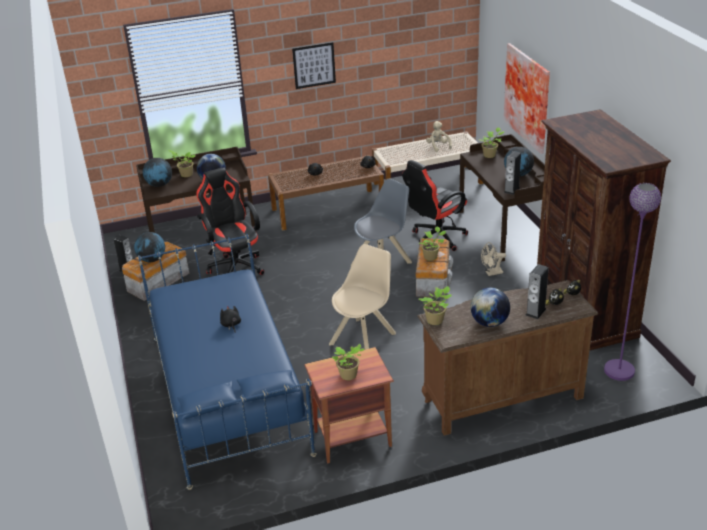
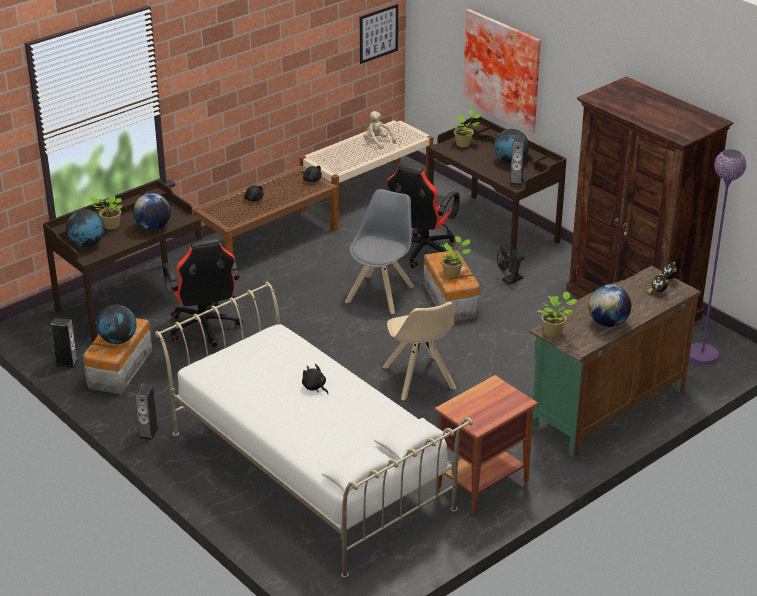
camera: 25 degrees left, 0 degrees up
blue bed [138,234,317,490] -> white bed [155,282,473,578]
black office chair [196,168,264,275] -> black office chair turned 150 degrees counterclockwise [163,238,243,347]
picture [292,42,336,89] -> picture moved to [360,4,398,64]
beige chair [329,244,396,349] -> beige chair turned 150 degrees clockwise [382,302,457,401]
potted plant [332,344,364,380] -> none
brown dresser [417,280,598,436] -> green dresser [529,266,702,458]
beige fan [481,242,506,276] -> black fan [497,245,525,285]
speaker [526,264,549,319] -> speaker moved to [135,384,159,440]

